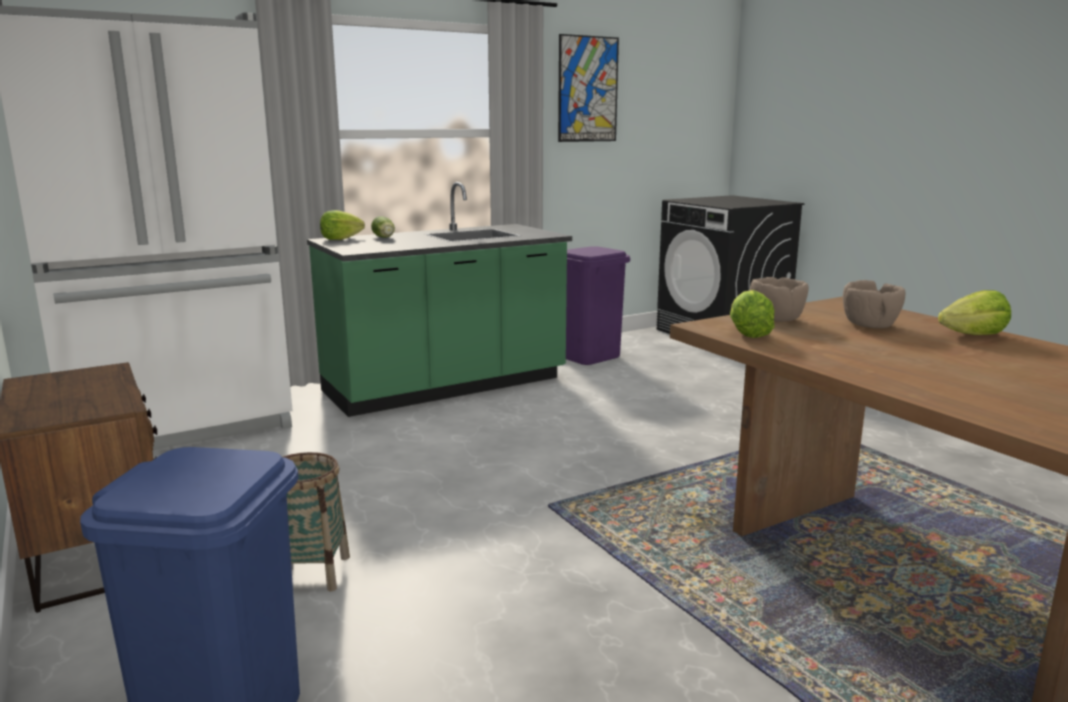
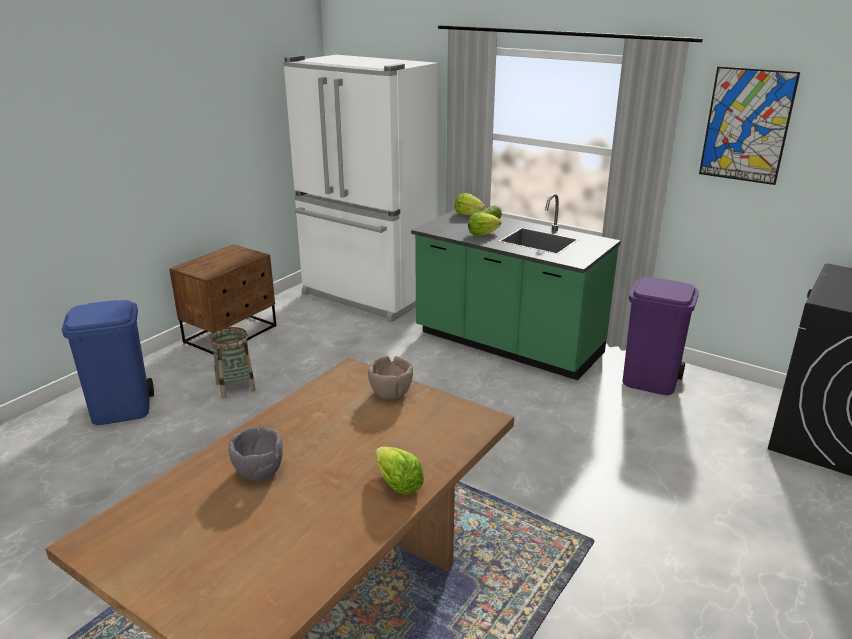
camera: 65 degrees right, 10 degrees up
lettuce [730,290,774,338] -> lettuce moved to [468,213,501,236]
brown bowl [843,280,905,328] -> none
none -> grey bowl [229,427,283,481]

